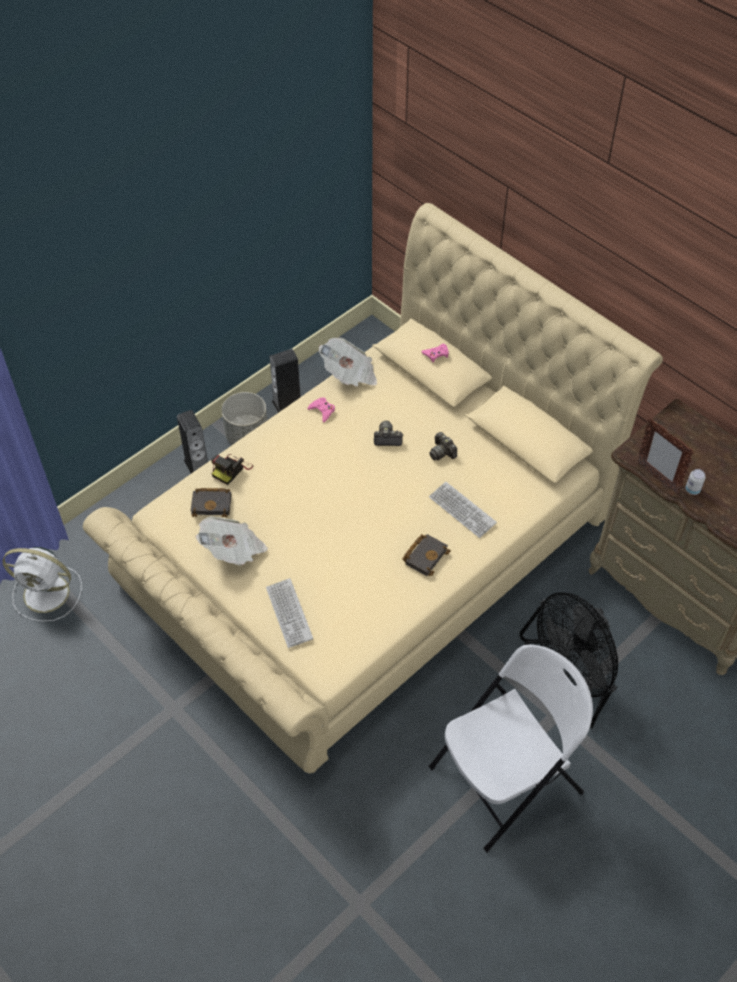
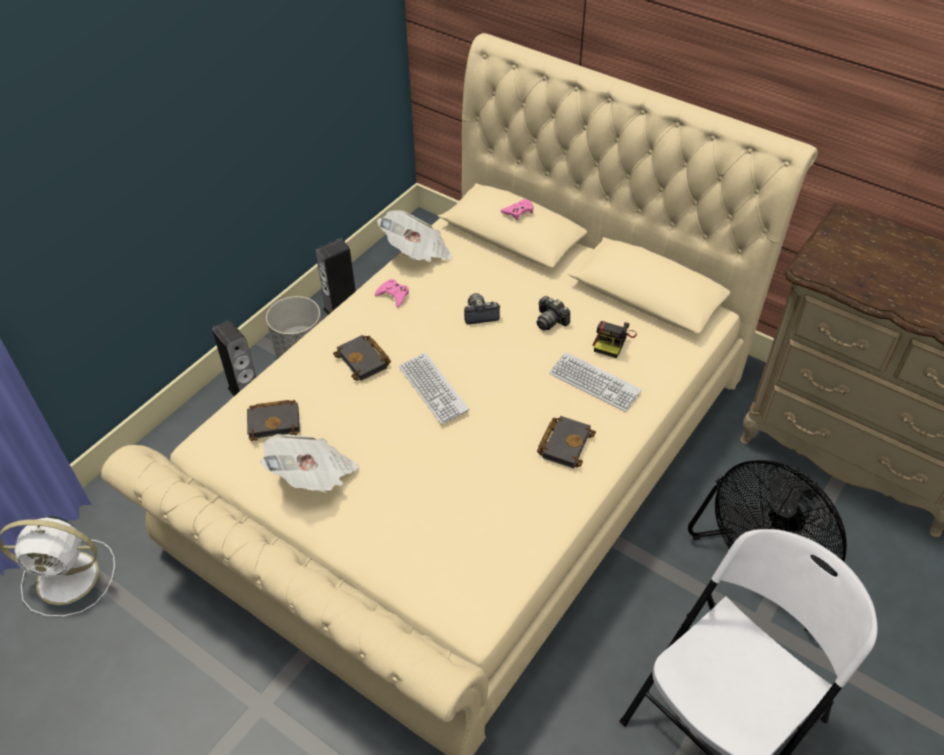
camera: 10 degrees left, 5 degrees down
camera [211,454,253,485] -> camera moved to [593,321,637,358]
keyboard [266,578,313,648] -> keyboard moved to [399,352,469,425]
picture frame [637,418,694,494] -> none
can [685,469,706,495] -> none
none -> black book [333,335,391,381]

